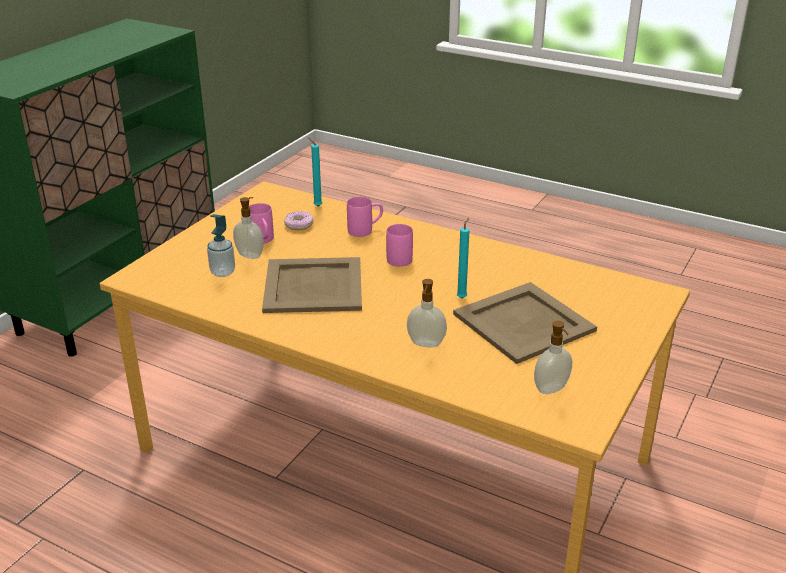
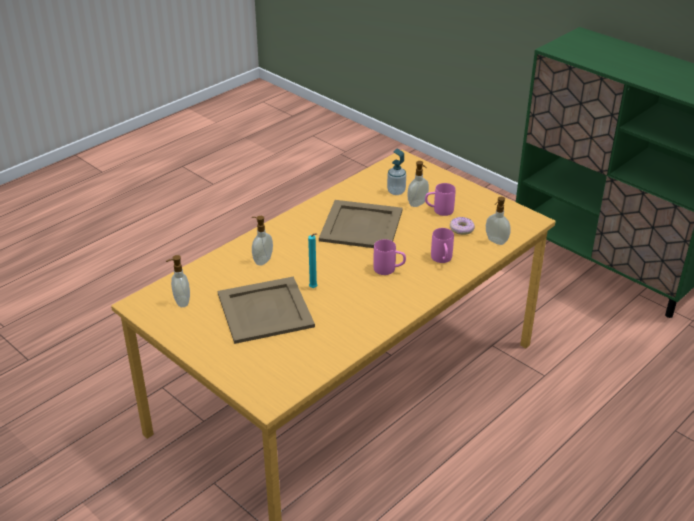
camera: 105 degrees right, 5 degrees up
turquoise candle [308,137,322,206] -> soap dispenser [486,197,511,245]

